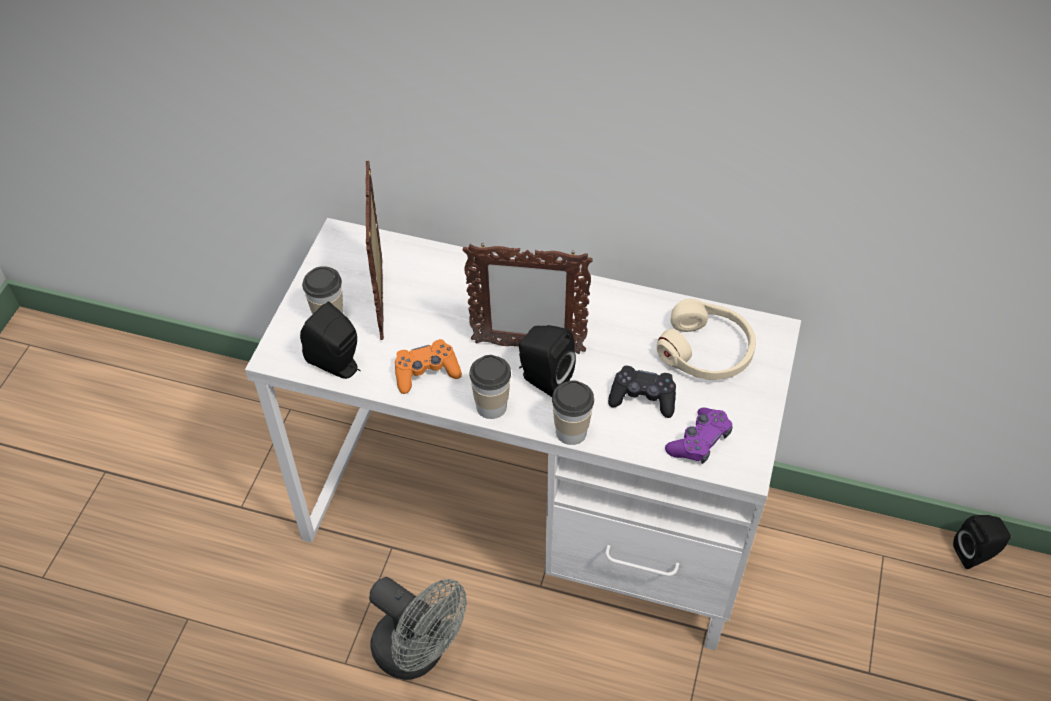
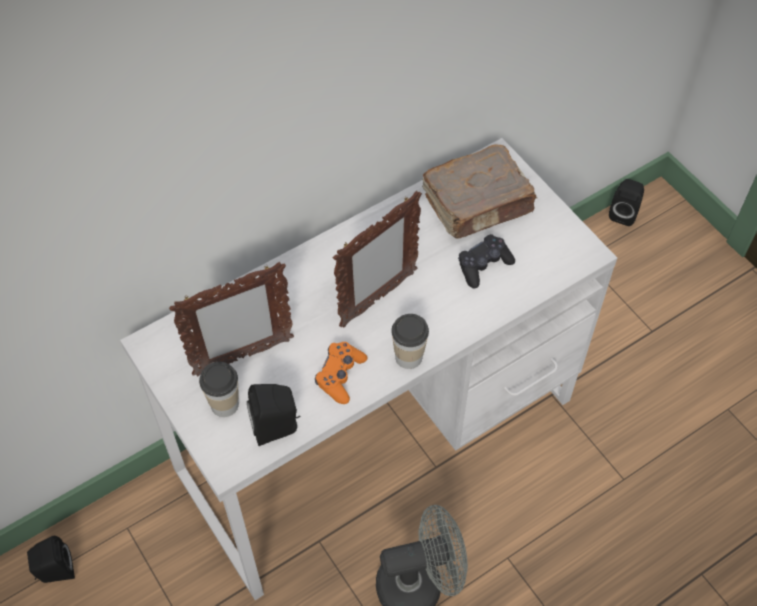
camera: 50 degrees left, 5 degrees up
picture frame [366,161,384,340] -> picture frame turned 60 degrees counterclockwise [169,262,294,377]
black speaker [519,325,576,397] -> black speaker moved to [27,536,75,583]
cup [552,380,594,445] -> none
beige headphones [657,299,756,380] -> brown book [422,145,537,239]
purple game controller [665,408,733,464] -> none

